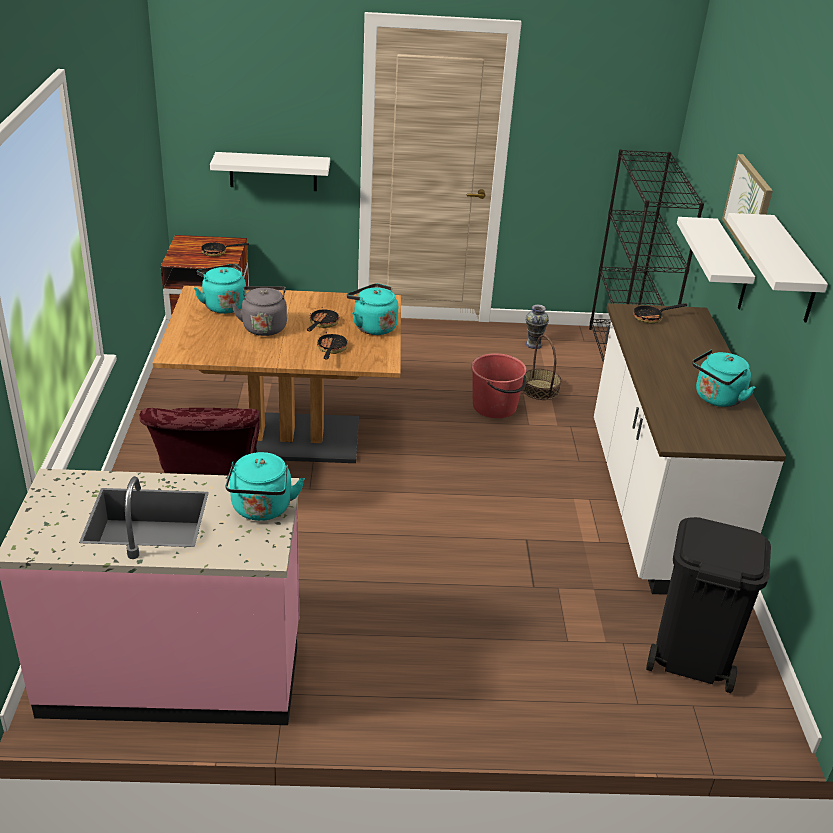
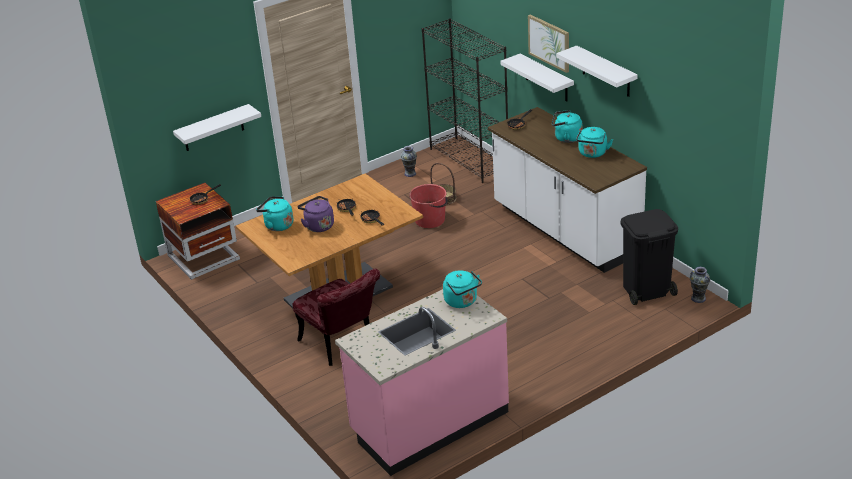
camera: 30 degrees left, 0 degrees up
grey kettle [232,286,287,336] -> purple kettle [297,196,334,232]
turquoise kettle [346,283,398,335] -> turquoise kettle moved to [552,110,583,143]
none -> vase [690,267,710,303]

